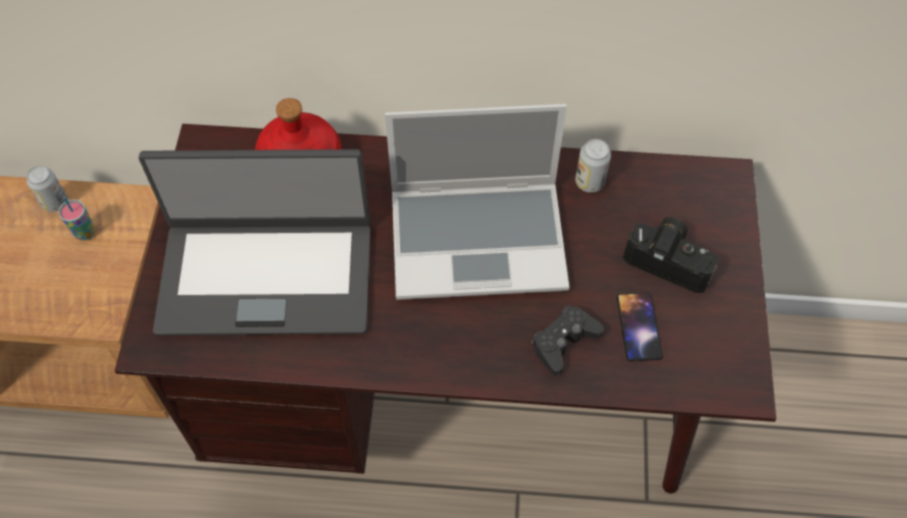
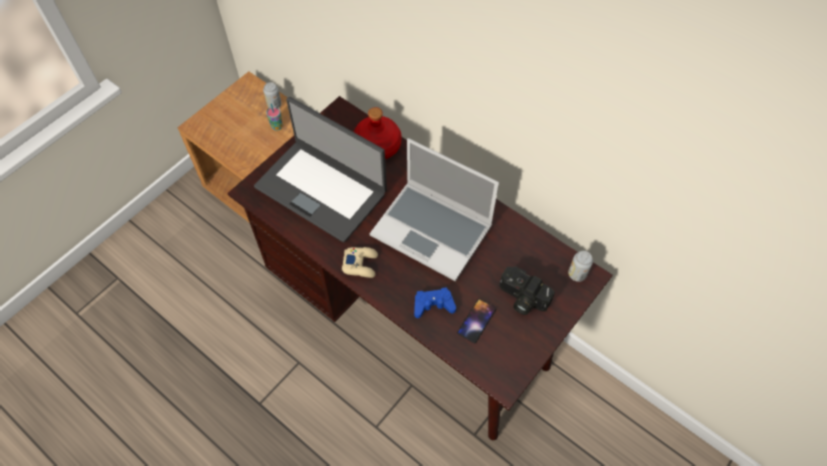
camera: 35 degrees right, 0 degrees up
black game controller [532,305,604,375] -> blue game controller [414,287,456,318]
can [575,139,611,193] -> can moved to [568,251,593,282]
camera [623,217,719,293] -> camera turned 150 degrees clockwise [499,266,555,315]
none -> beige game controller [342,247,378,278]

